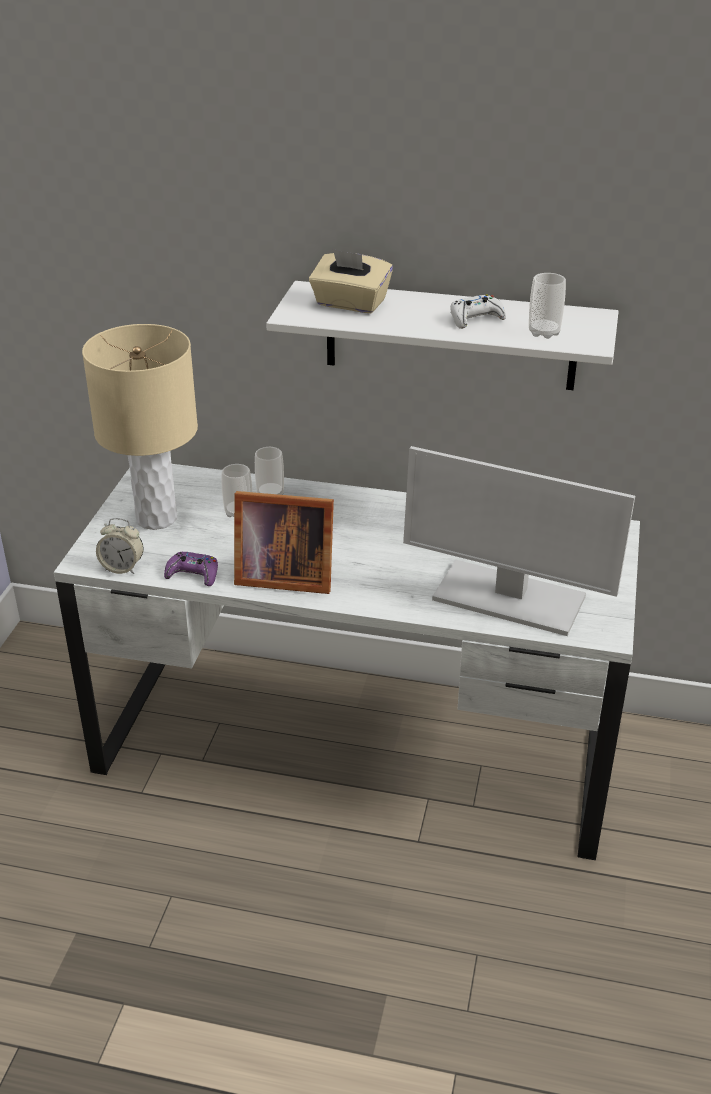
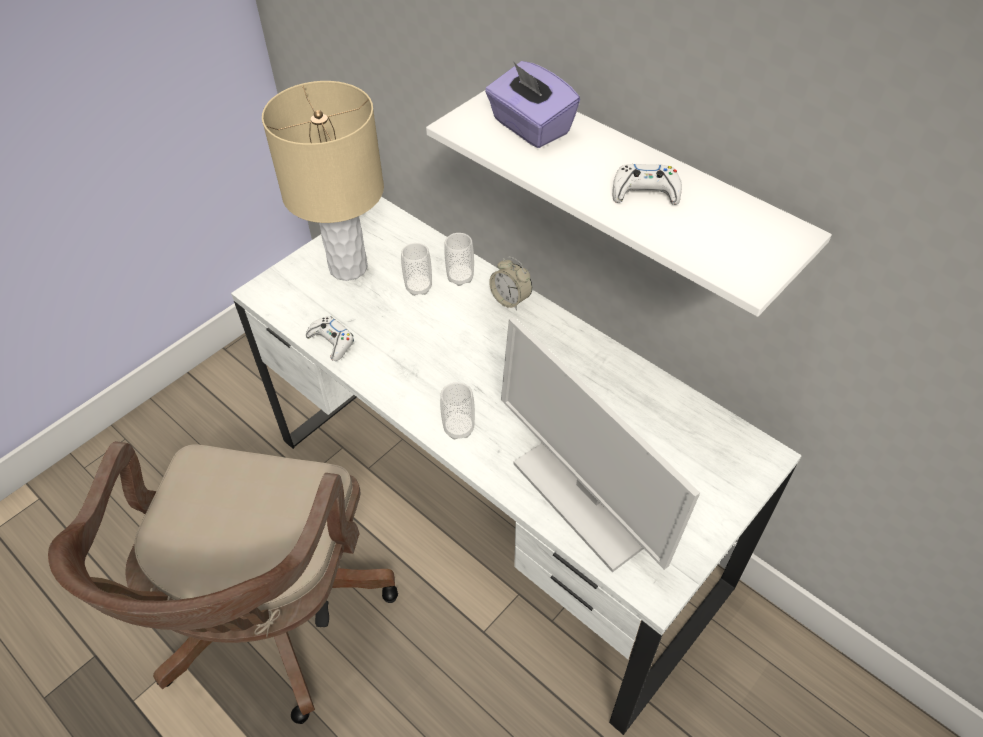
camera: 30 degrees right, 15 degrees up
alarm clock [96,518,144,574] -> alarm clock moved to [489,257,532,310]
purple game controller [164,552,218,586] -> white game controller [306,316,354,361]
picture frame [234,491,334,594] -> none
beige tissue box [309,249,393,313] -> purple tissue box [485,61,580,148]
cup [529,273,566,339] -> cup moved to [440,382,475,439]
none -> brown office chair [48,441,398,724]

